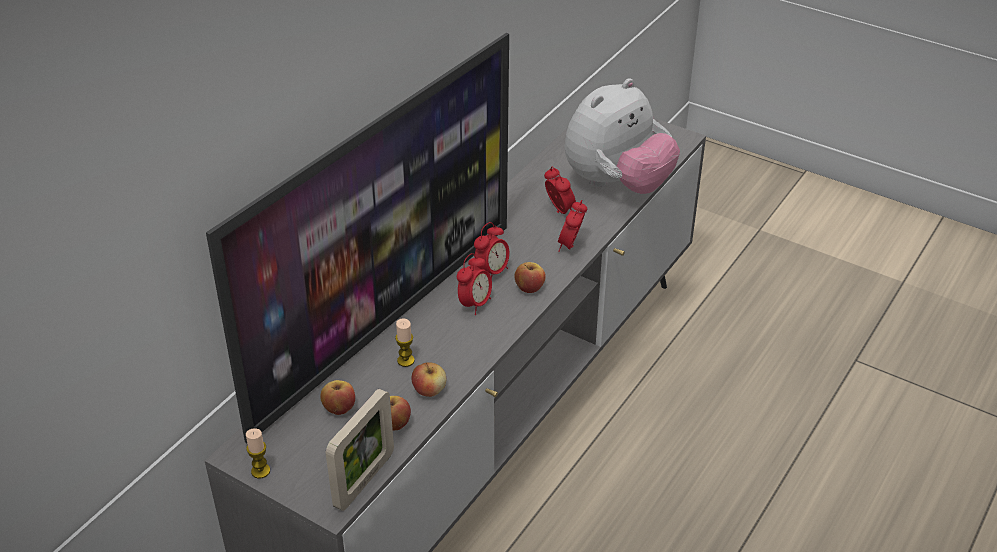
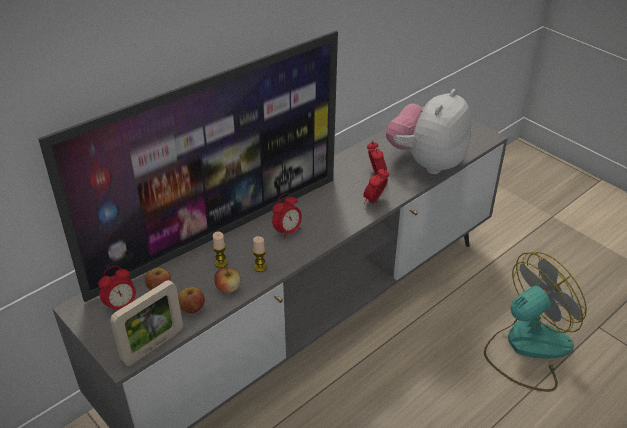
camera: 15 degrees right, 0 degrees up
candle [246,428,270,479] -> candle moved to [253,236,267,272]
alarm clock [474,222,509,279] -> alarm clock moved to [98,266,136,313]
apple [514,262,546,293] -> none
plush toy [565,78,680,194] -> plush toy turned 150 degrees clockwise [386,89,471,174]
none -> fan [484,252,587,392]

